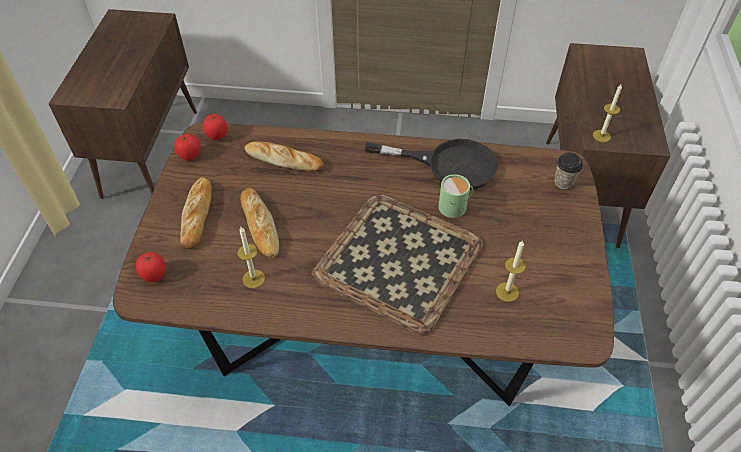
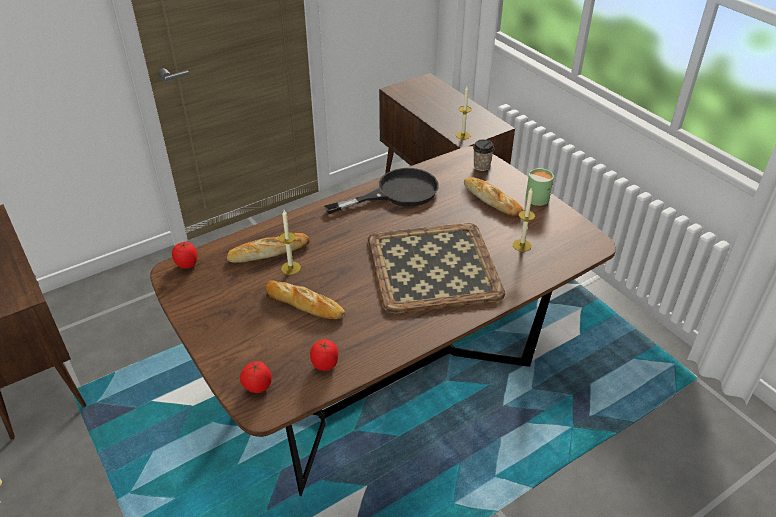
camera: 40 degrees left, 10 degrees down
tomato [174,134,201,161] -> tomato moved to [310,339,338,371]
bread [180,177,212,249] -> bread moved to [464,177,523,217]
candle [237,227,265,288] -> candle moved to [279,210,301,275]
green mug [439,174,473,218] -> green mug moved to [525,168,554,206]

